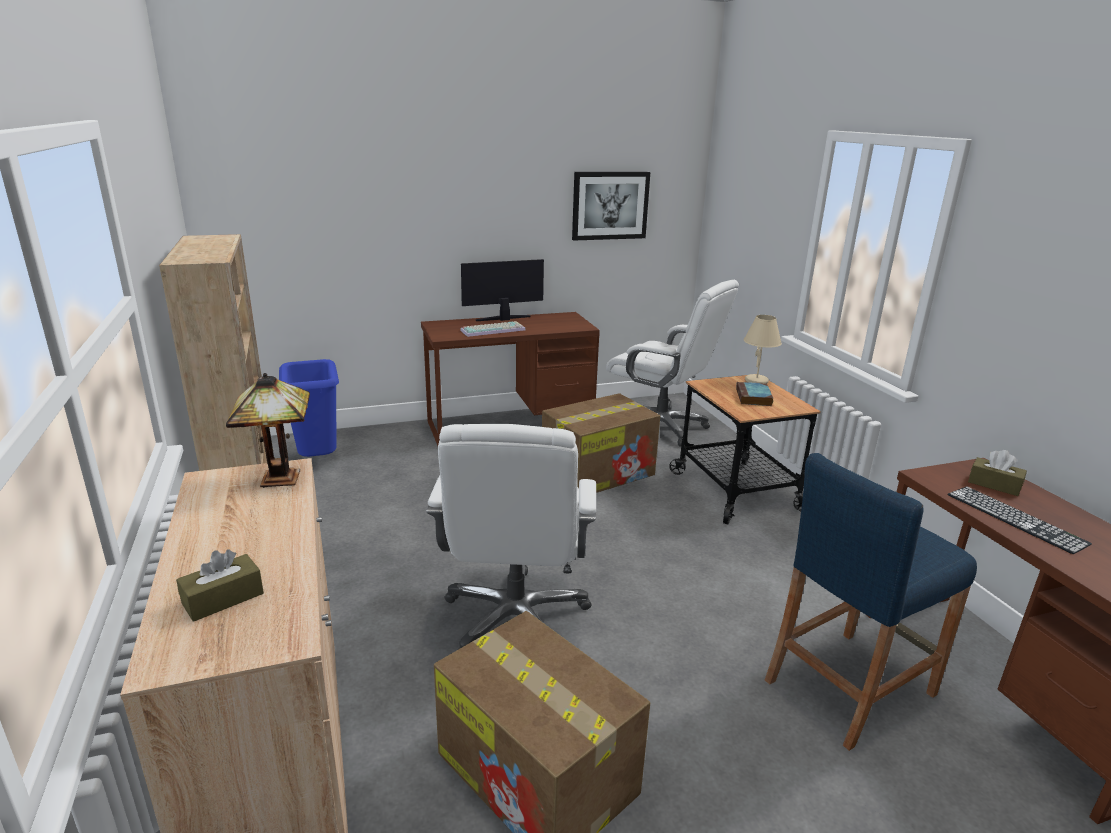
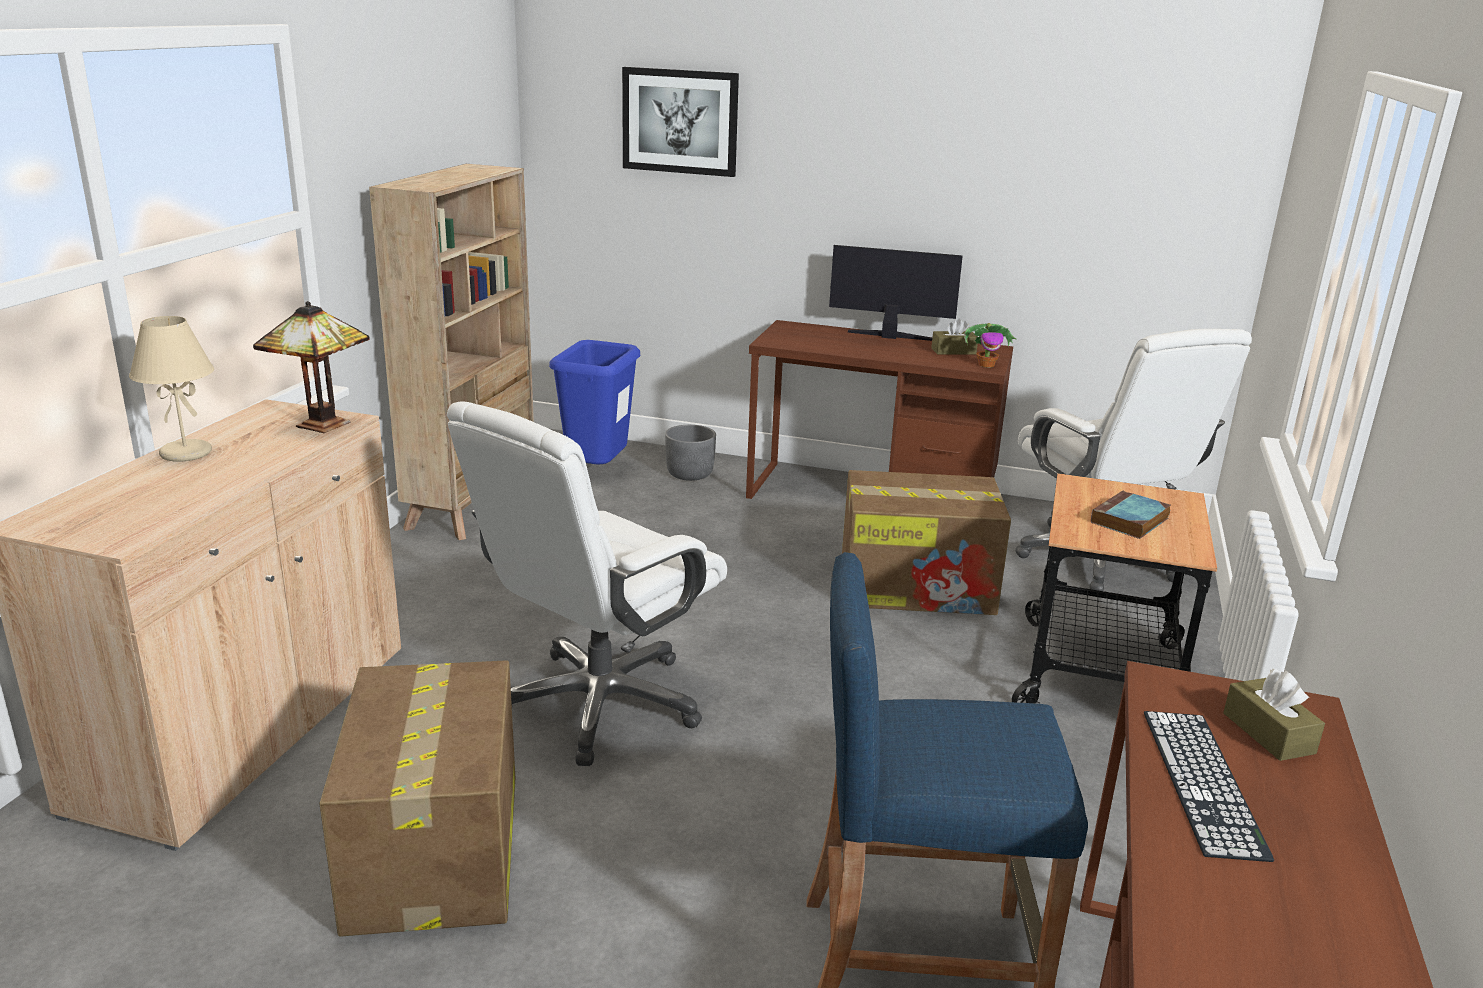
camera: 35 degrees right, 0 degrees up
brown tissue box [176,550,264,622] -> brown tissue box moved to [931,318,978,355]
keyboard [460,321,526,337] -> none
picture [572,172,650,241] -> picture moved to [622,67,739,177]
beige table lamp [743,315,782,384] -> beige table lamp moved to [129,316,214,462]
none -> grey planter [665,425,716,481]
none -> potted plant [964,323,1016,368]

